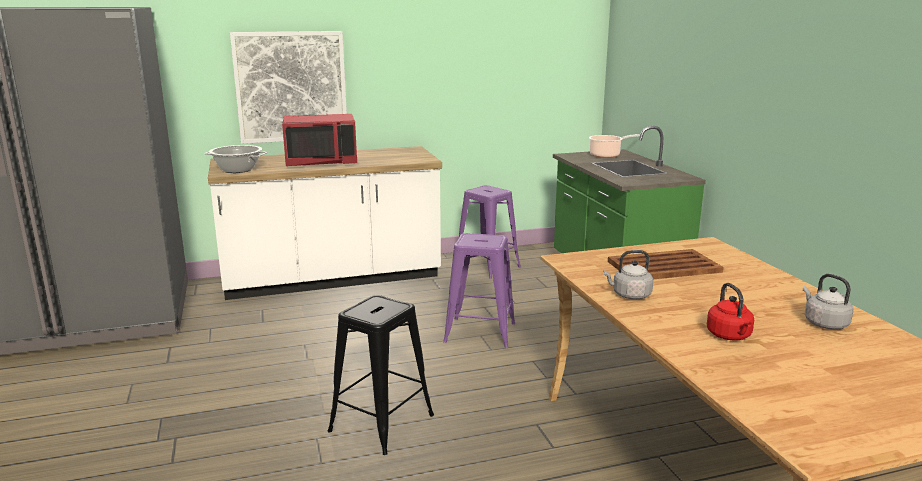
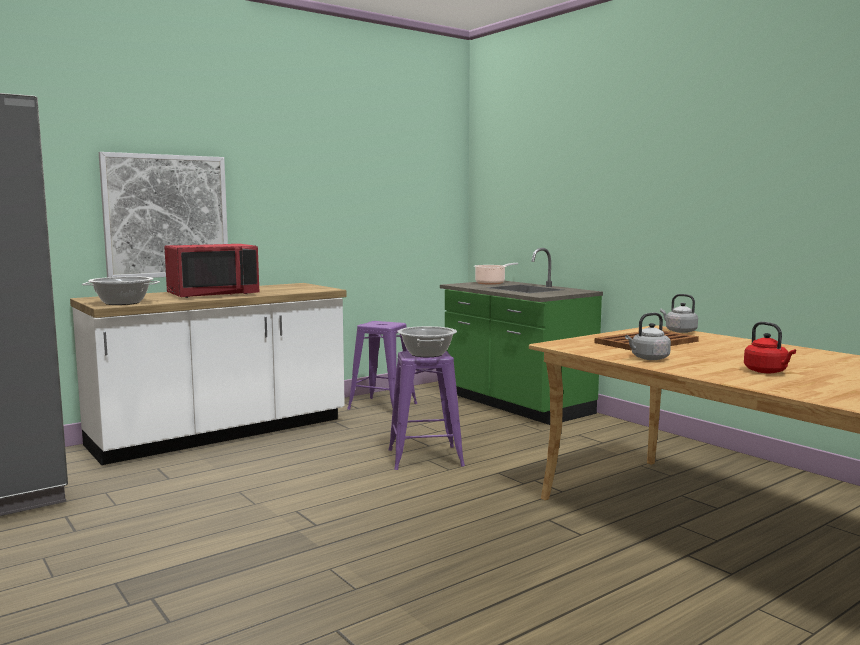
camera: 20 degrees left, 10 degrees down
black stool [328,295,434,455] -> none
grey kettle [803,274,854,330] -> grey kettle moved to [660,294,698,333]
none -> cooking pot [397,326,457,357]

